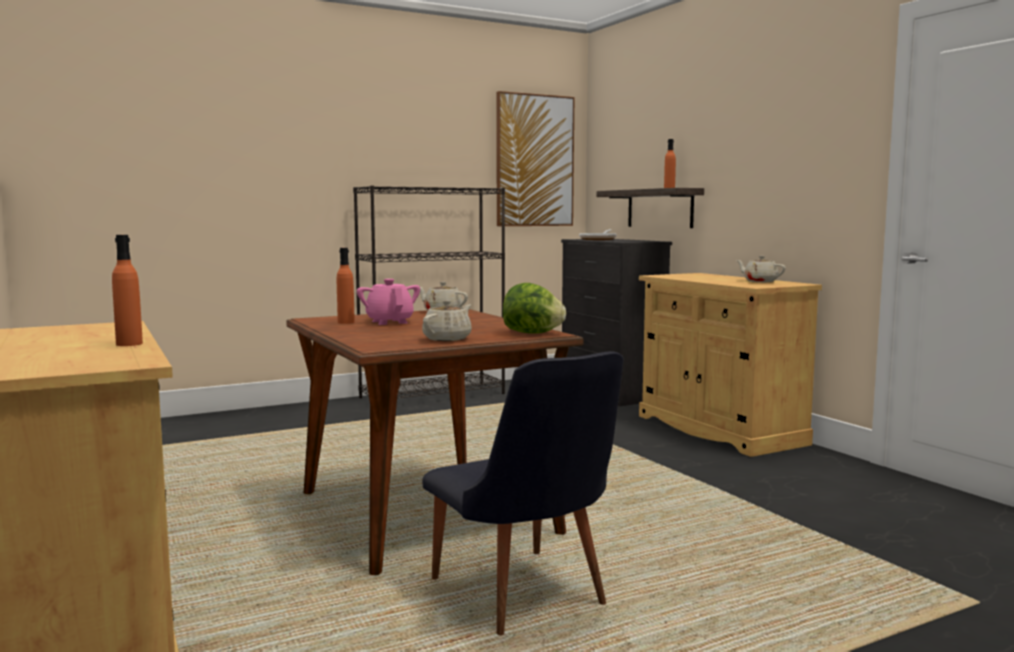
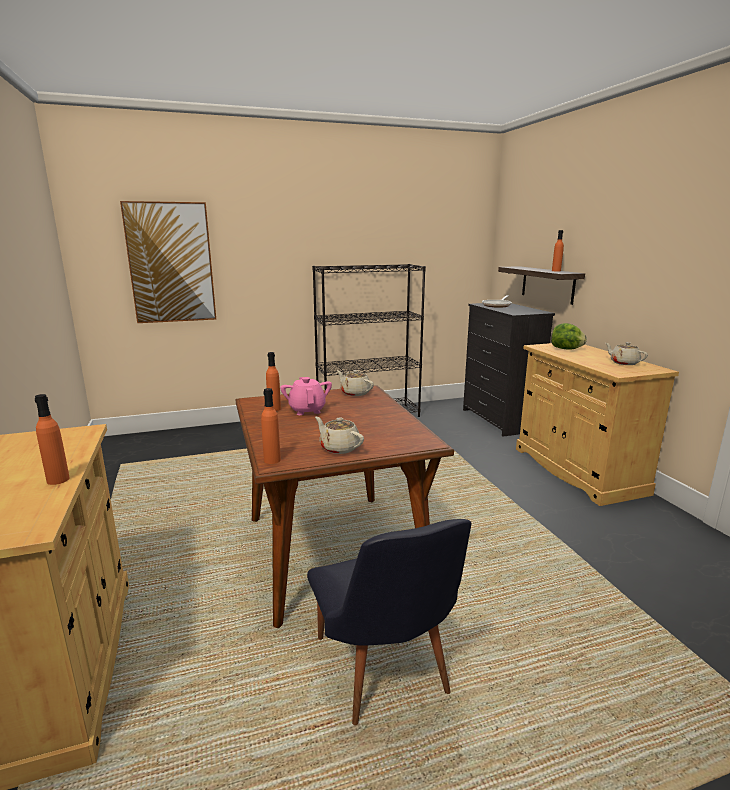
camera: 10 degrees right, 10 degrees up
beige teapot [422,300,472,341] -> beige teapot turned 90 degrees counterclockwise [315,417,364,454]
picture [496,91,574,226] -> picture moved to [120,201,216,323]
lettuce [502,283,566,334] -> lettuce moved to [551,323,587,350]
none -> orange bottle [261,388,281,464]

